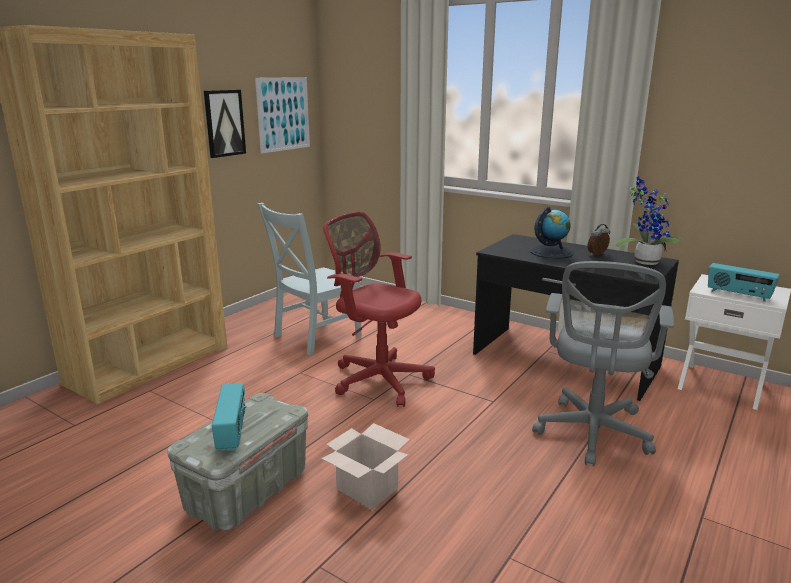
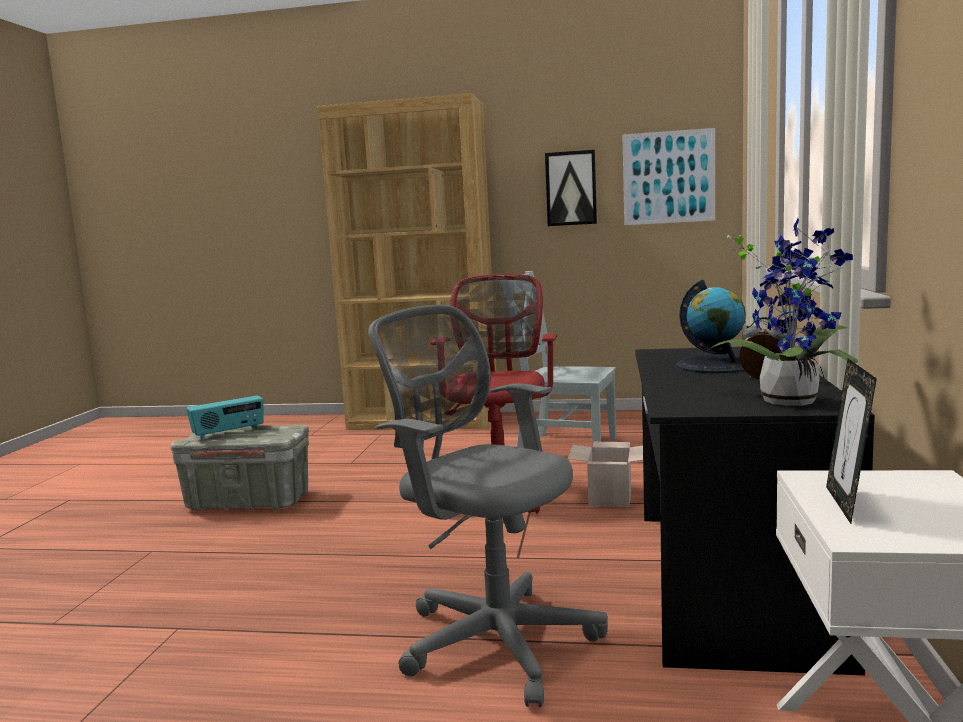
camera: 65 degrees right, 10 degrees down
cardboard box [321,423,410,509] -> cardboard box moved to [568,442,643,507]
grey office chair [532,261,674,466] -> grey office chair turned 45 degrees clockwise [368,305,608,707]
radio [708,263,780,302] -> picture frame [826,359,877,524]

